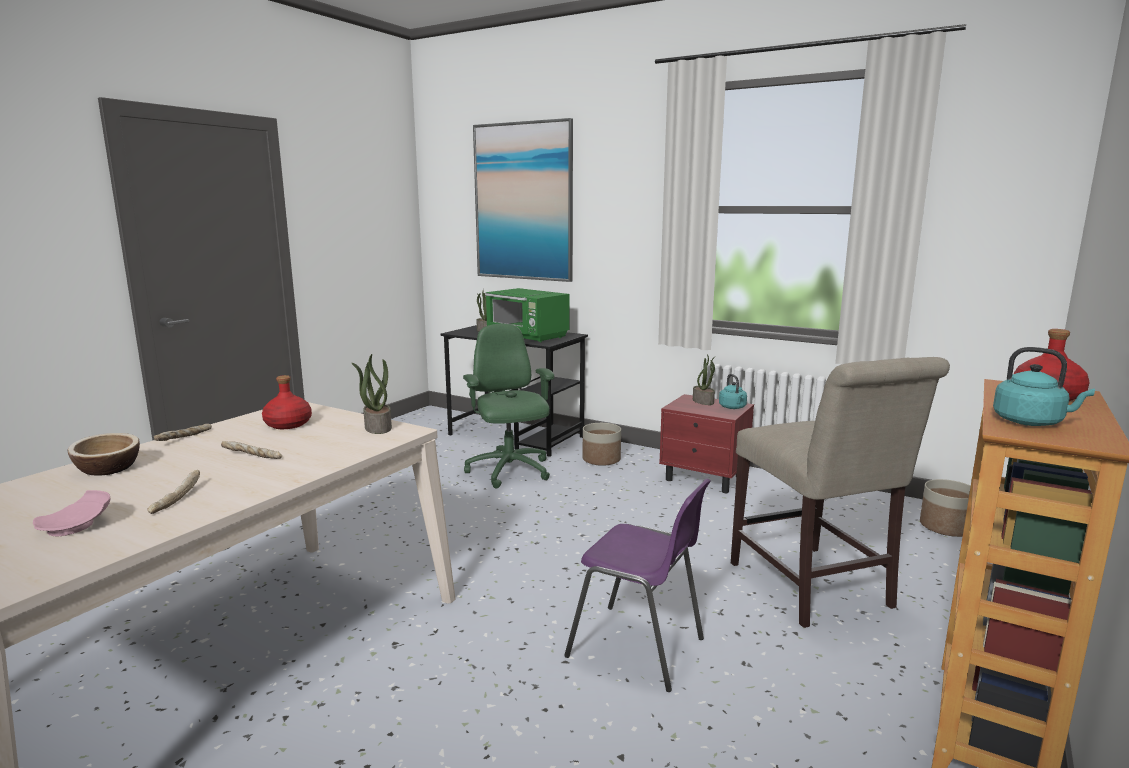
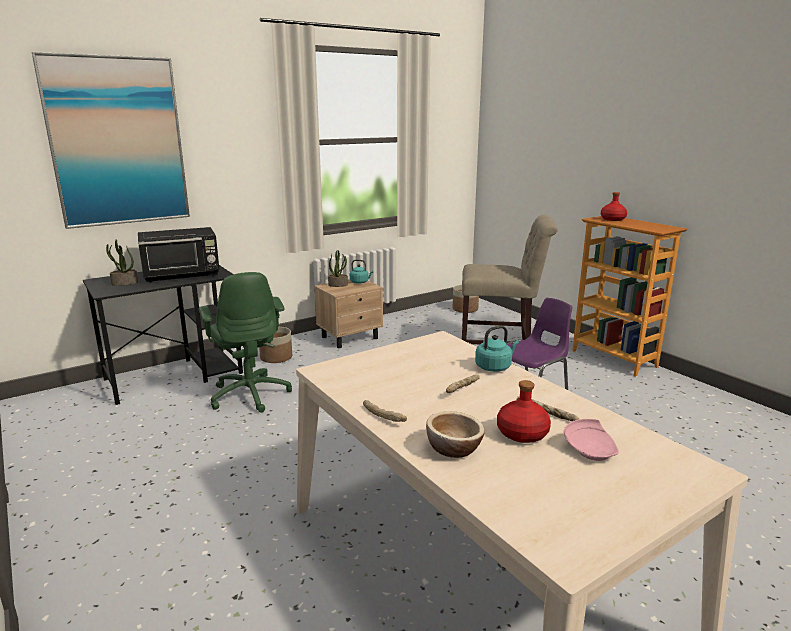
camera: 65 degrees left, 5 degrees up
red bottle [262,375,312,429] -> red bottle moved to [497,380,551,443]
potted plant [352,354,392,434] -> none
green office chair [463,324,554,489] -> green office chair turned 120 degrees counterclockwise [199,272,292,413]
green microwave [485,288,570,342] -> black microwave [138,227,220,283]
red nightstand [659,394,754,493] -> beige nightstand [314,279,383,348]
turquoise kettle [993,347,1095,426] -> turquoise kettle moved to [475,325,519,372]

